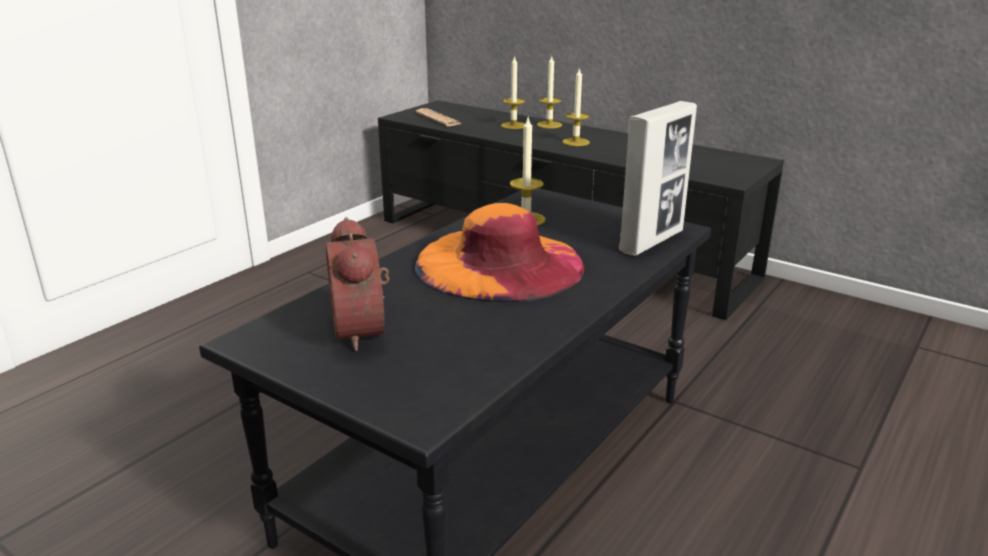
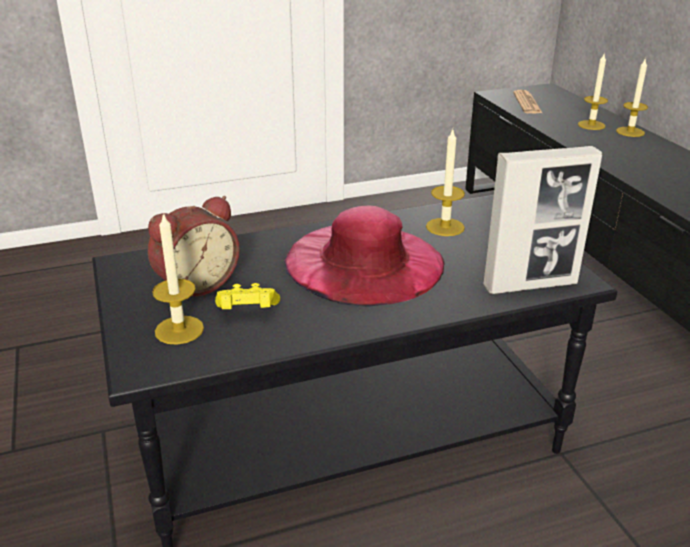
camera: 35 degrees right, 5 degrees up
alarm clock [326,217,389,351] -> alarm clock turned 150 degrees counterclockwise [148,196,240,296]
orange hat [415,203,584,302] -> pink hat [285,206,445,307]
candle [562,67,590,146] -> candle moved to [152,213,204,345]
none -> yellow game controller [215,283,280,309]

